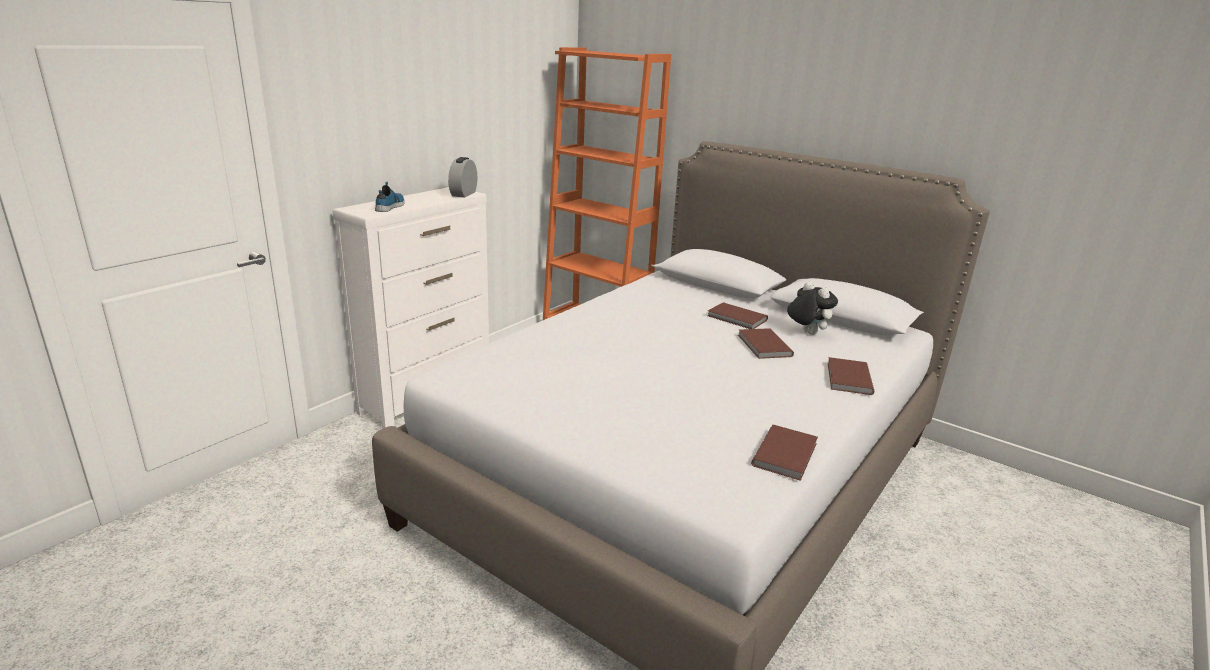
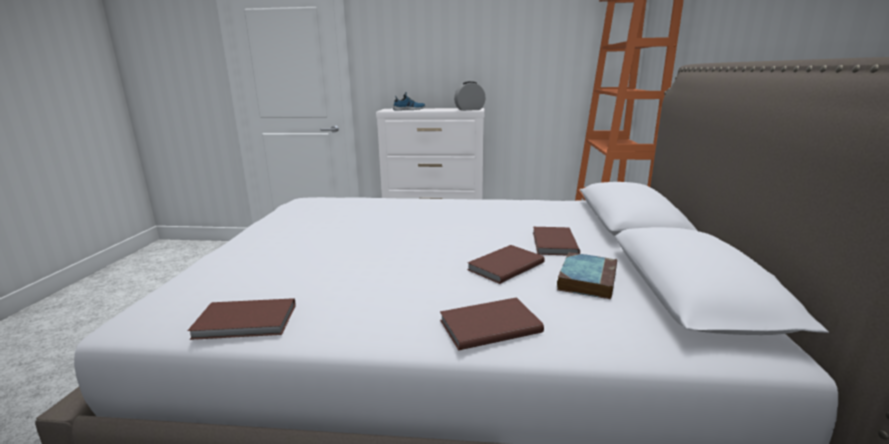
camera: 60 degrees right, 5 degrees down
plush toy [787,282,838,335] -> book [557,252,617,299]

